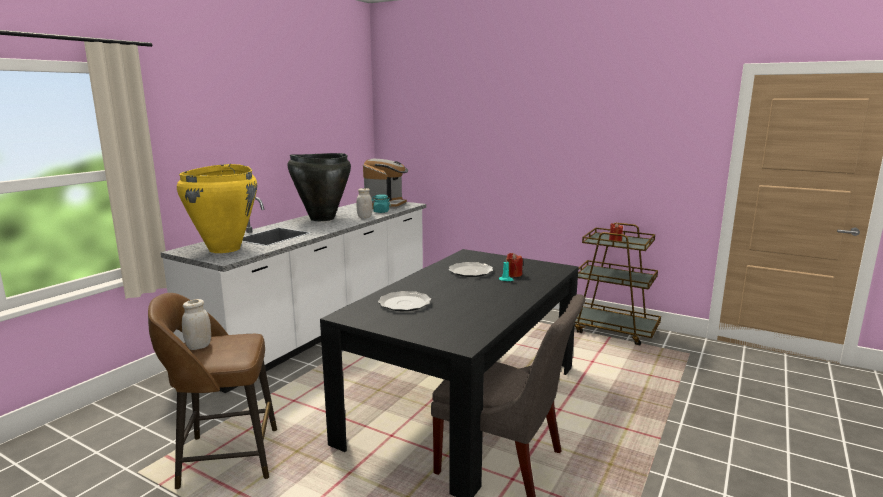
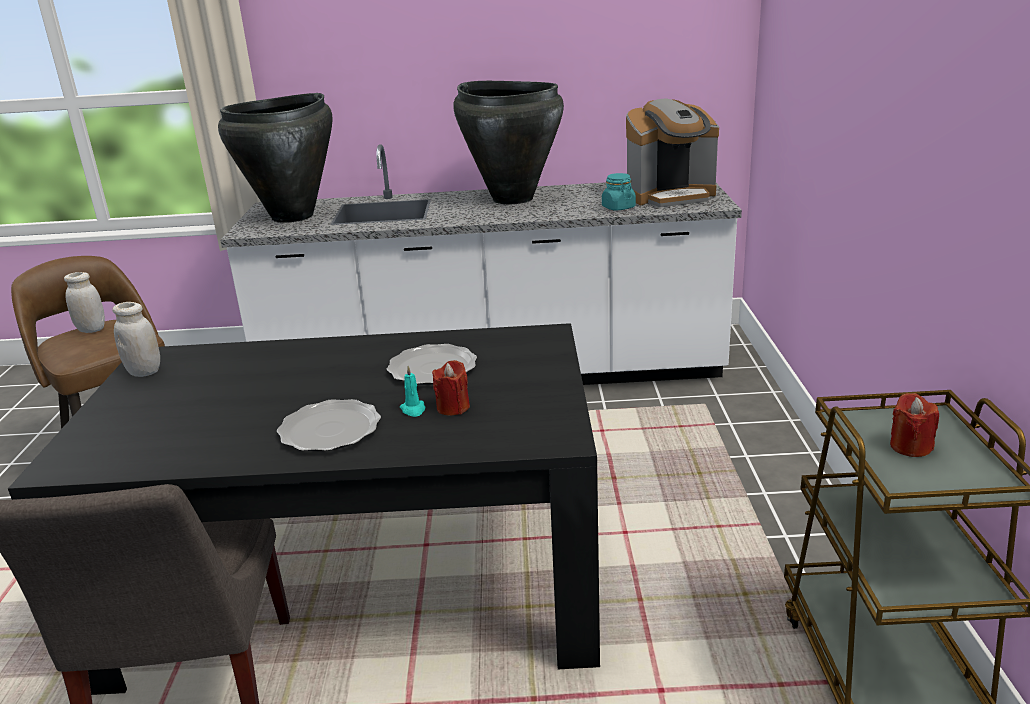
camera: 60 degrees right, 10 degrees up
yellow vase [177,164,257,253] -> black vase [218,93,333,223]
white jar [356,188,372,218] -> white jar moved to [112,302,160,377]
plate [378,291,431,311] -> plate moved to [277,399,381,451]

